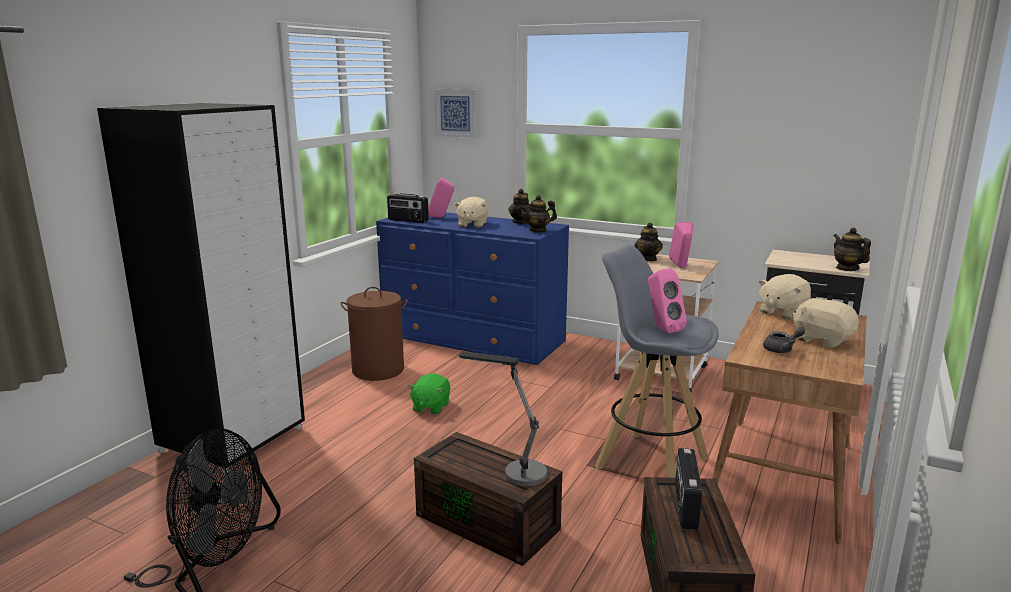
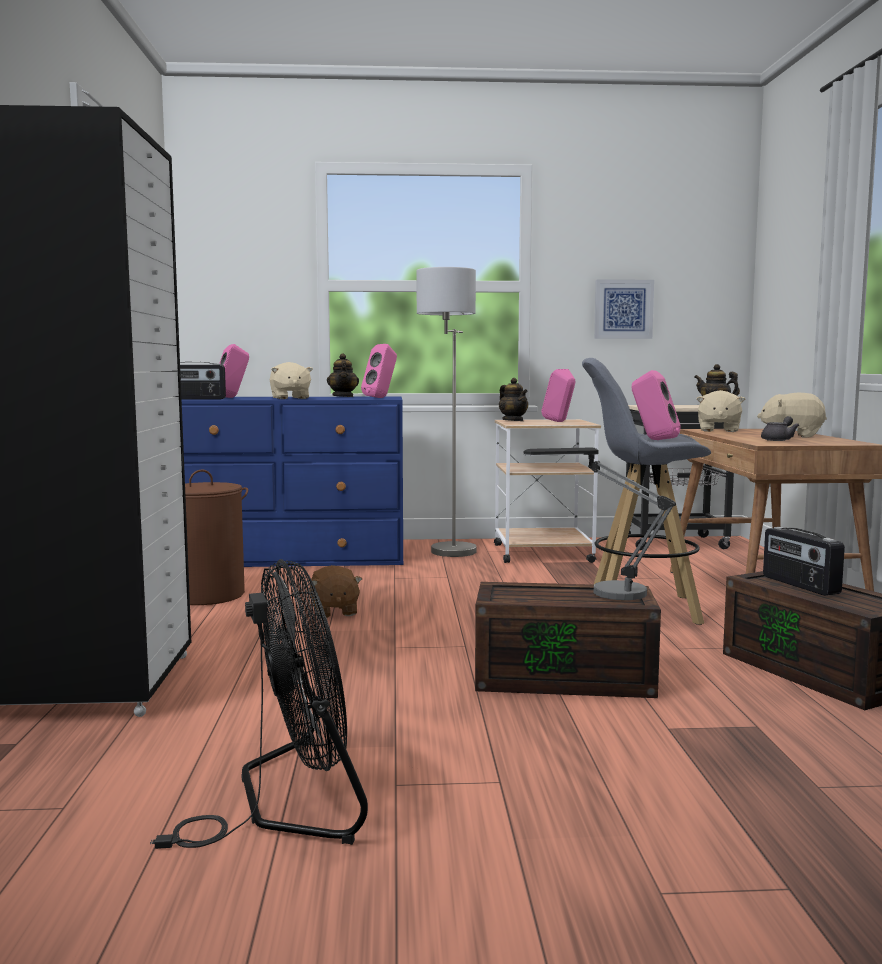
camera: 30 degrees left, 10 degrees down
green plush toy [408,373,450,415] -> brown plush toy [310,565,362,618]
picture [434,89,477,138] -> picture moved to [594,279,654,339]
teapot [520,195,557,233] -> pink speaker [361,344,397,398]
none -> grey floor lamp [417,267,477,557]

